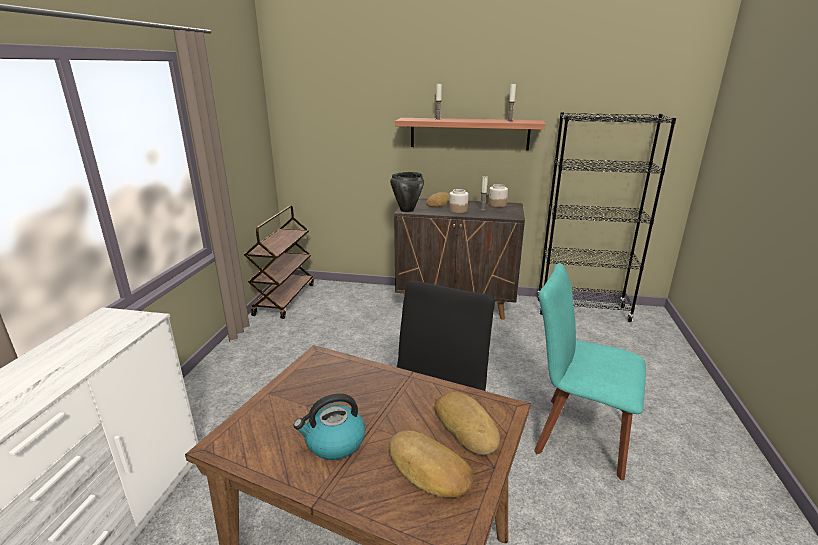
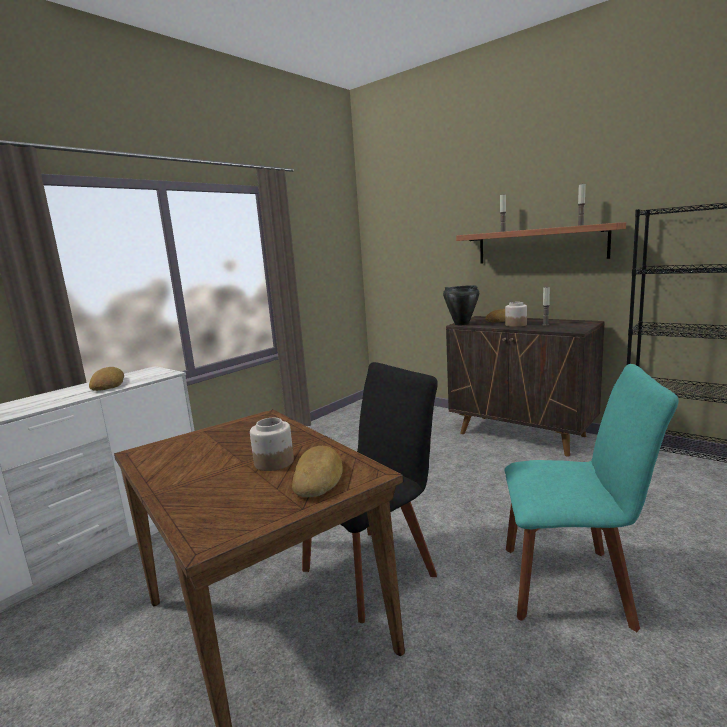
camera: 30 degrees right, 10 degrees down
brown cart [244,206,314,319] -> none
kettle [294,393,365,460] -> none
bread [389,430,474,498] -> bread moved to [89,367,124,391]
jar [488,184,508,207] -> jar moved to [250,418,294,471]
turquoise chair [534,263,646,480] -> turquoise chair turned 135 degrees clockwise [504,364,679,632]

